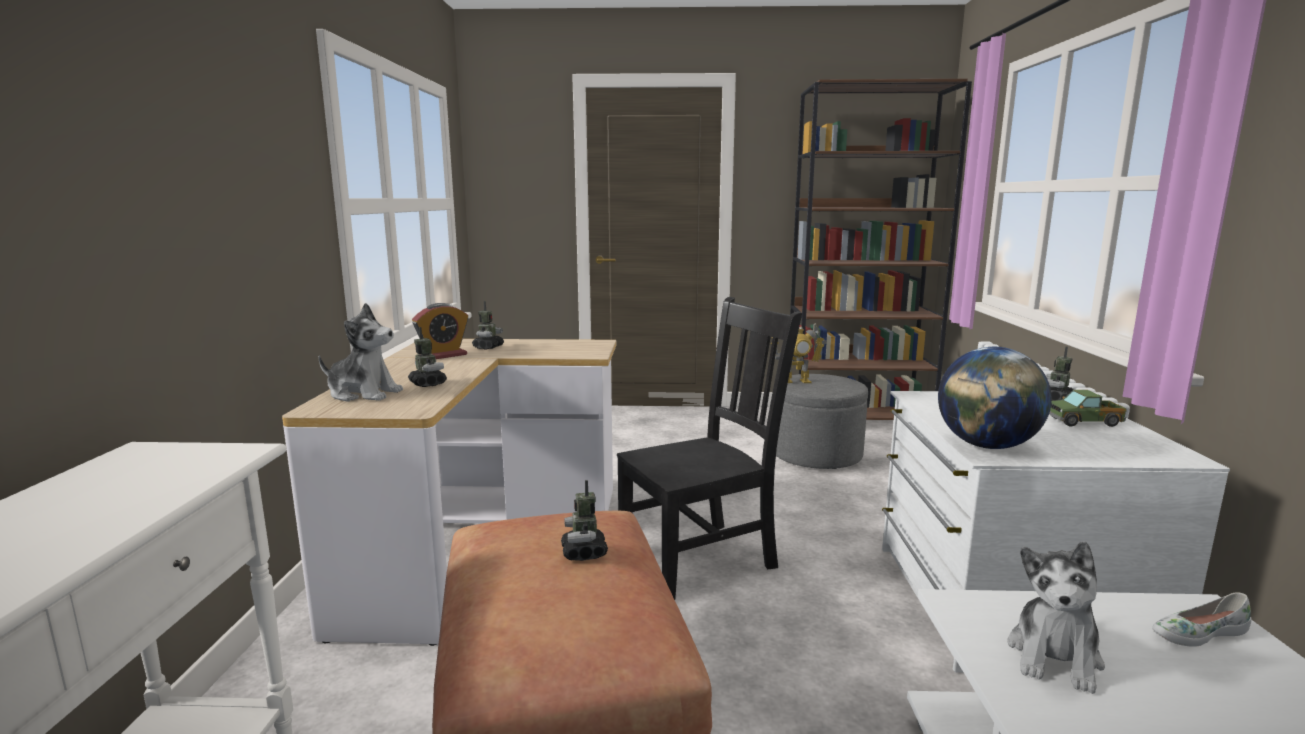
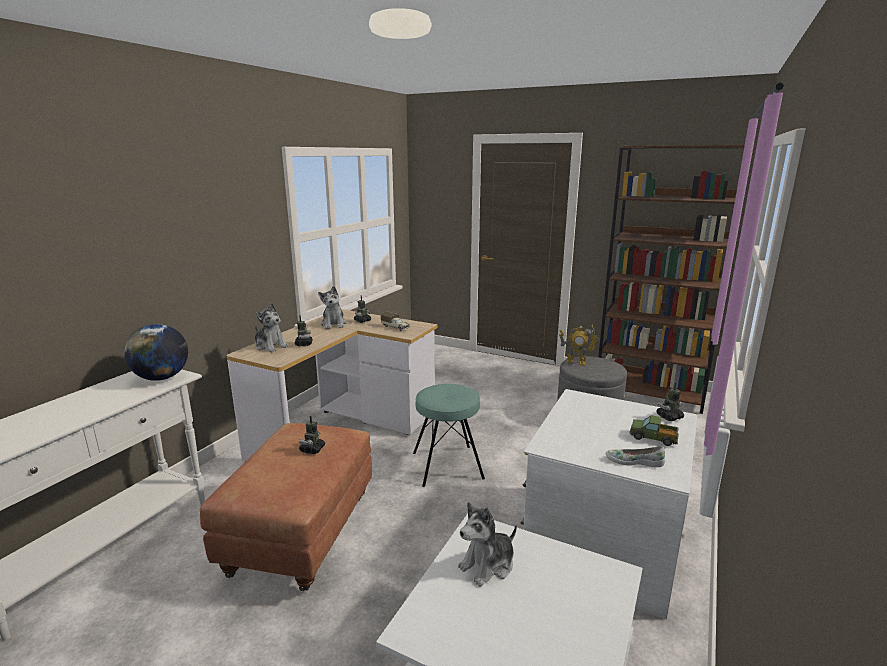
camera: 25 degrees right, 5 degrees up
alarm clock [412,303,468,359] -> plush toy [318,286,347,329]
black chair [617,297,802,600] -> turquoise stool [413,384,485,487]
globe [938,347,1052,449] -> globe moved to [124,324,188,381]
white shoe [1152,592,1252,647] -> white shoe moved to [606,446,665,467]
none -> toy truck [381,312,410,331]

